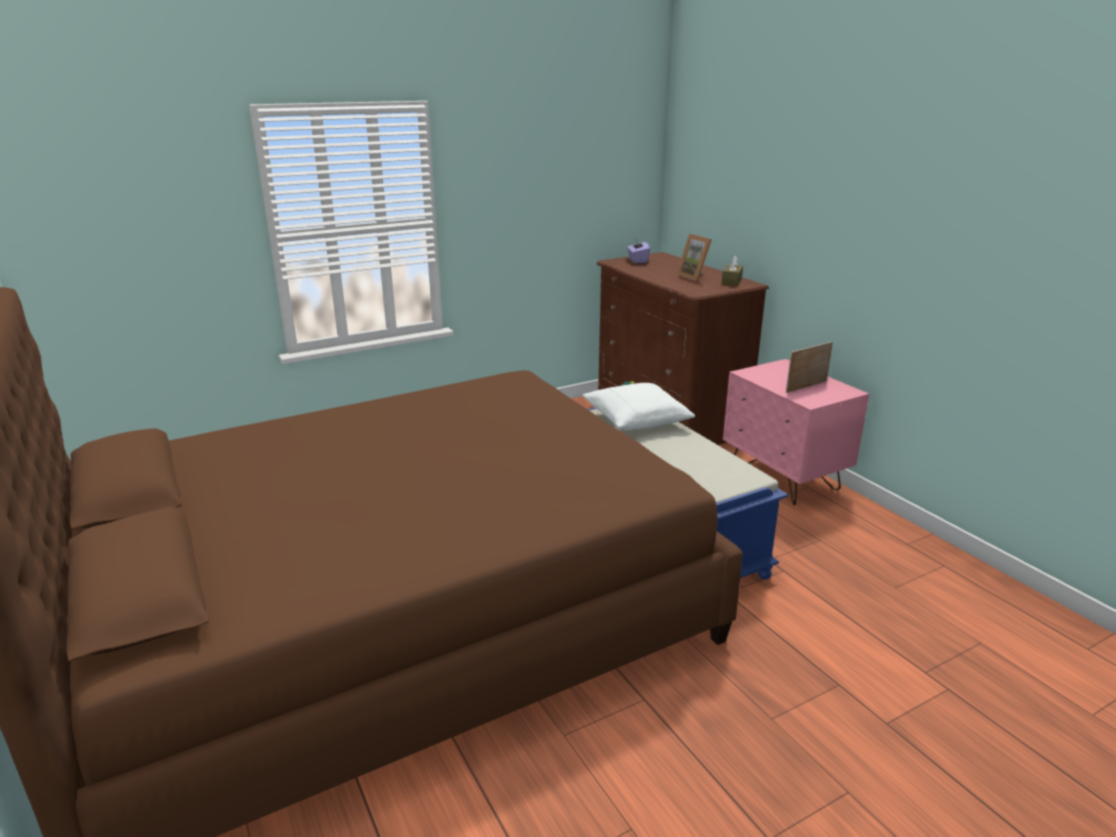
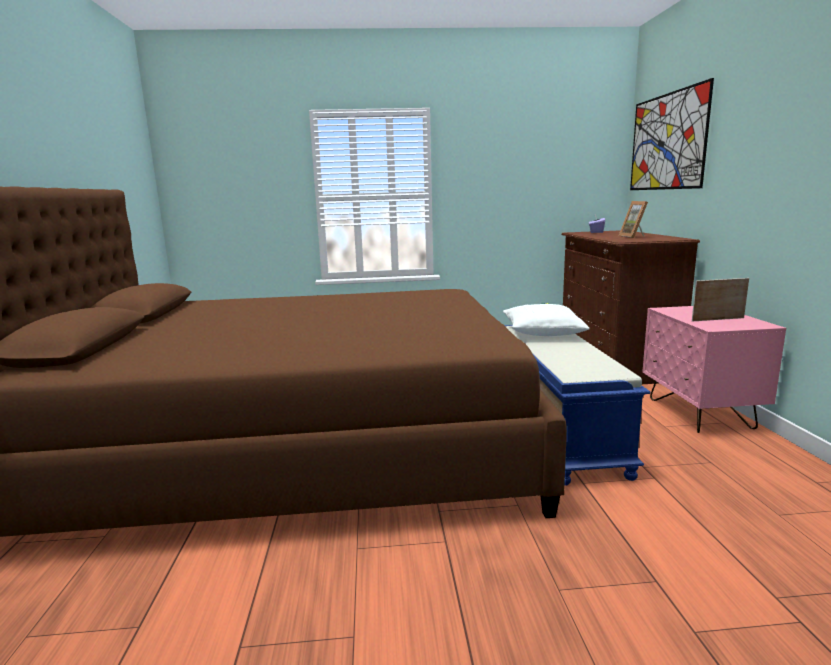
camera: 25 degrees right, 10 degrees down
brown tissue box [721,256,743,286] -> none
none -> picture [630,78,714,190]

